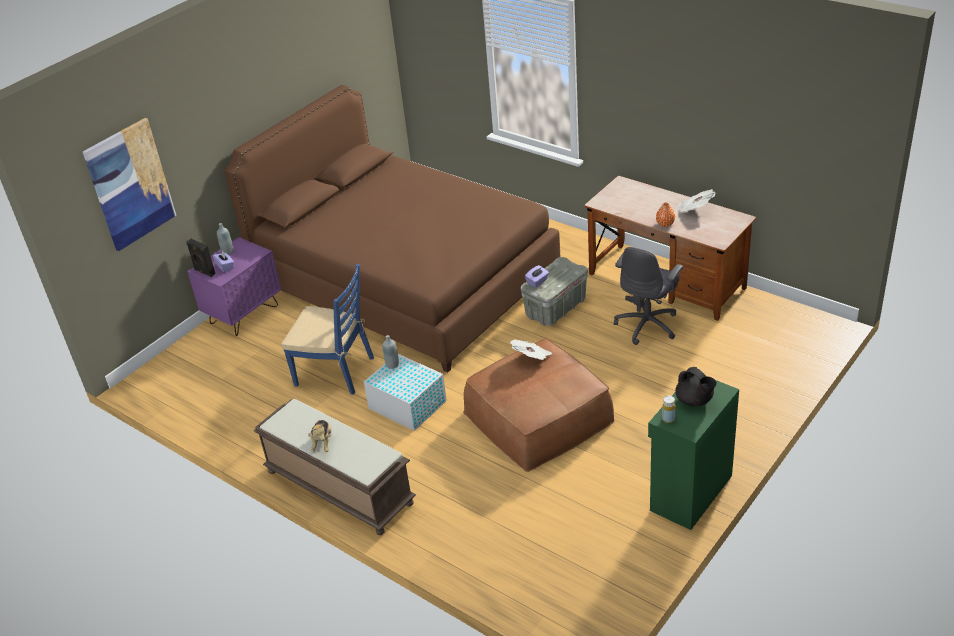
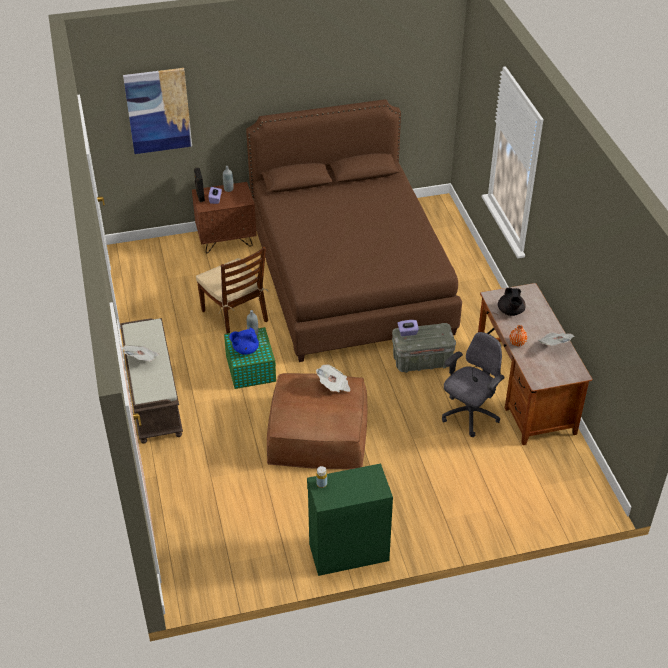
camera: 35 degrees right, 5 degrees up
purple nightstand [187,237,281,336] -> brown nightstand [192,182,257,253]
blue chair [281,264,374,395] -> brown chair [196,247,269,334]
plush toy [308,420,332,452] -> newspaper [123,345,160,361]
white storage box [364,354,447,431] -> green storage box [224,327,276,389]
grey office chair [614,247,684,345] -> grey office chair turned 150 degrees clockwise [442,332,505,437]
black teapot [675,367,717,407] -> black teapot moved to [498,288,526,316]
none -> blue teapot [229,328,259,355]

